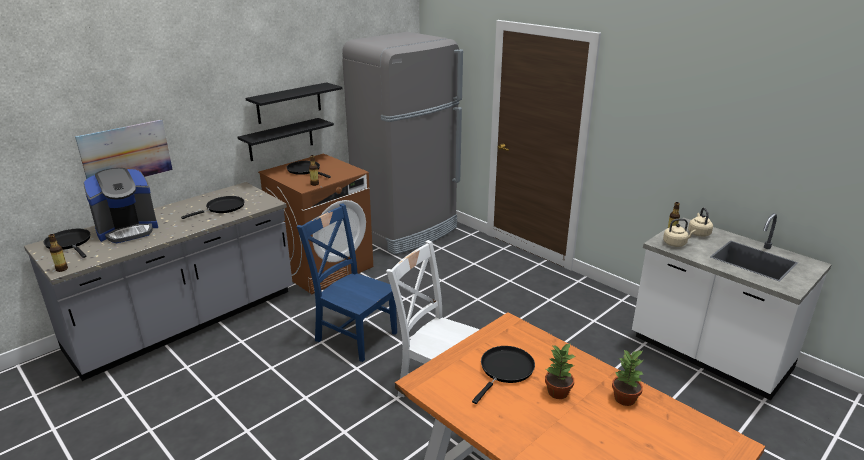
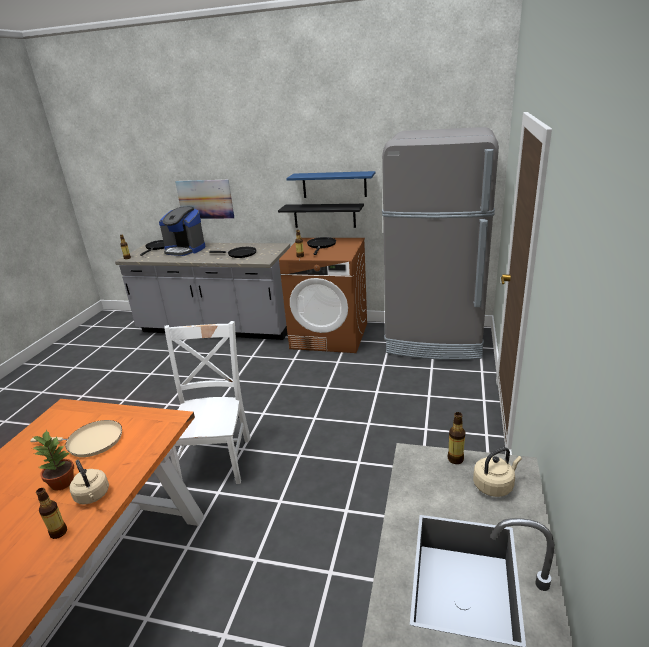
camera: 60 degrees right, 0 degrees up
black shelf [245,82,342,124] -> blue shelf [286,171,375,198]
blue chair [297,203,397,362] -> none
black frying pan [472,346,535,404] -> beige frying pan [30,420,122,457]
potted plant [612,350,643,406] -> bottle [36,488,67,539]
beige kettle [663,219,696,247] -> beige kettle moved to [69,460,109,504]

